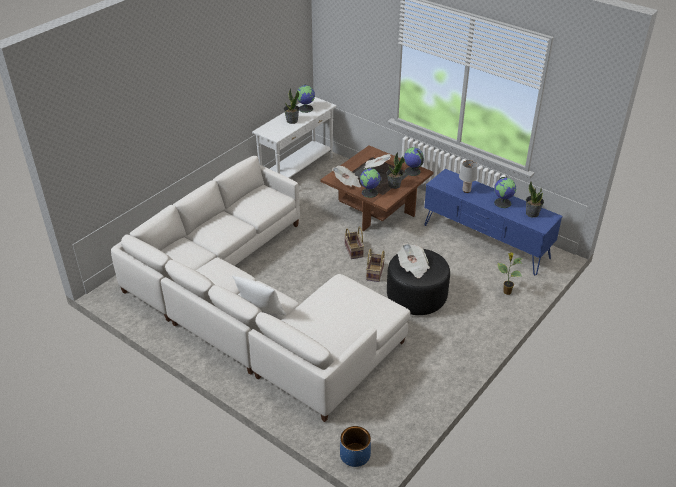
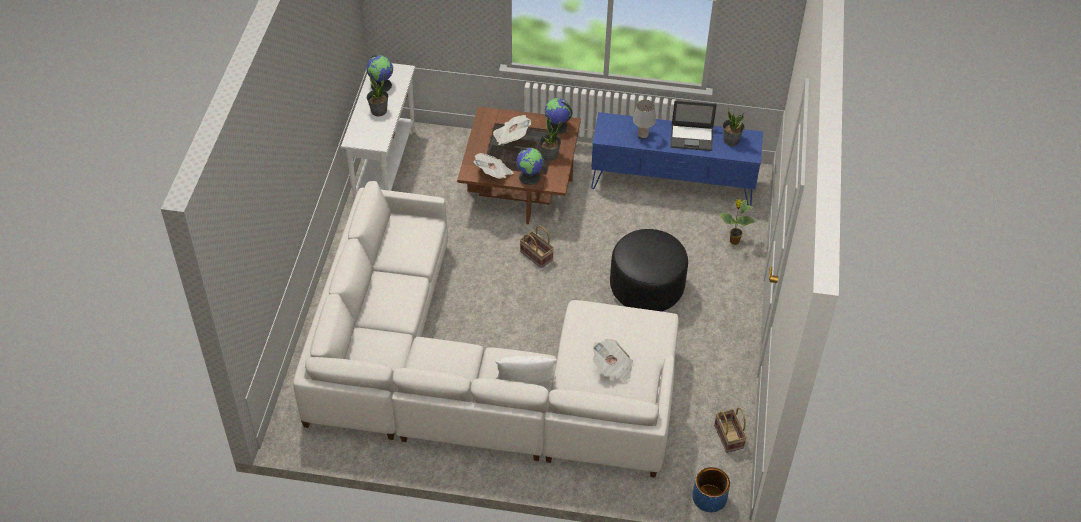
camera: 30 degrees left, 10 degrees up
basket [366,249,385,282] -> basket moved to [714,407,747,453]
newspaper [398,243,430,278] -> newspaper moved to [593,339,633,382]
globe [494,177,516,208] -> laptop [670,101,717,151]

